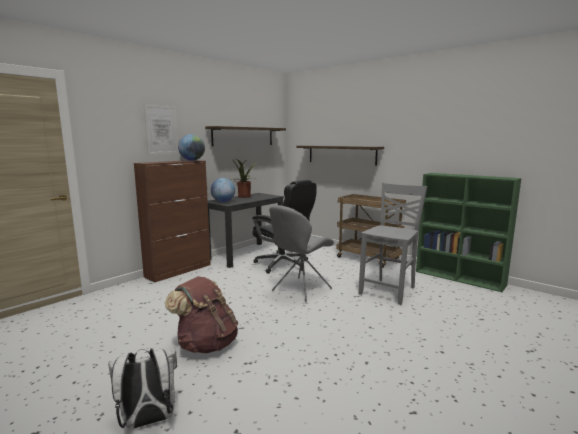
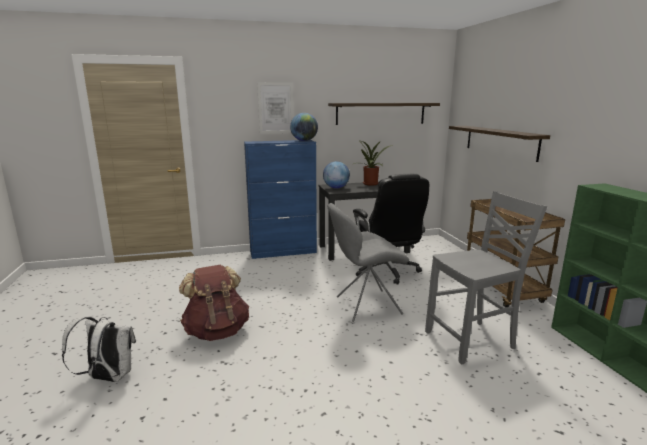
camera: 35 degrees right, 5 degrees up
brown cabinet [134,160,211,283] -> blue cabinet [244,140,317,259]

